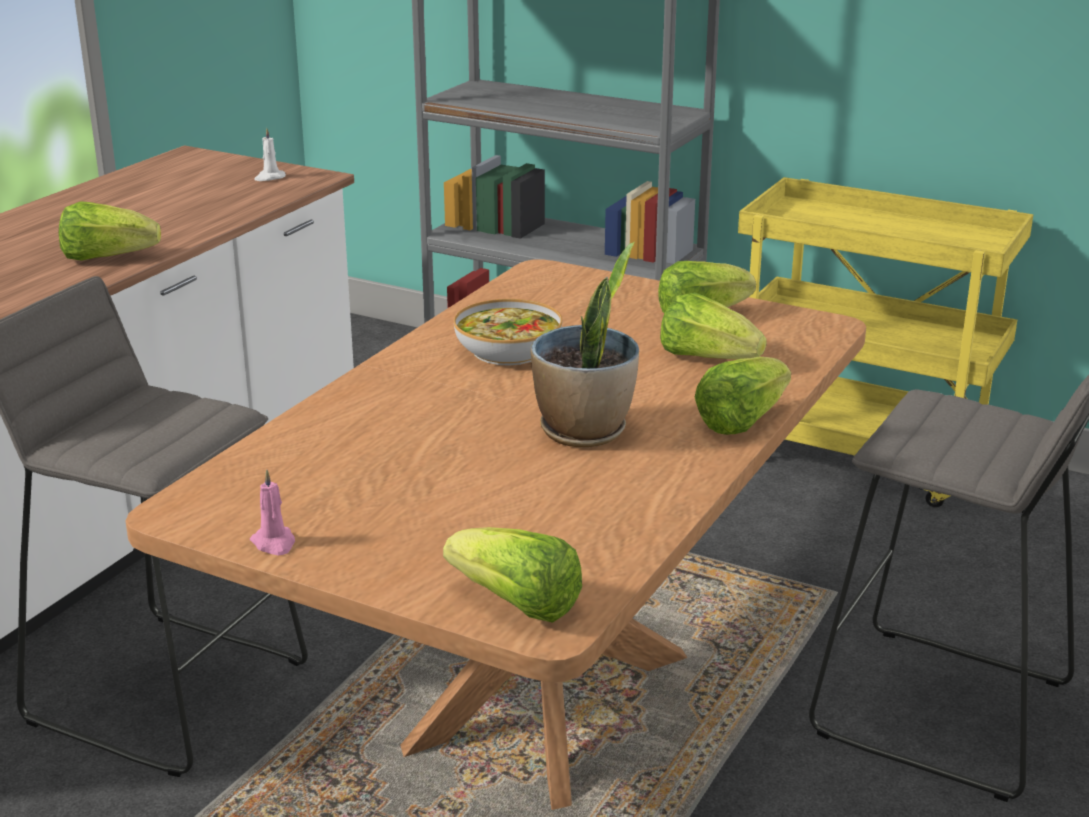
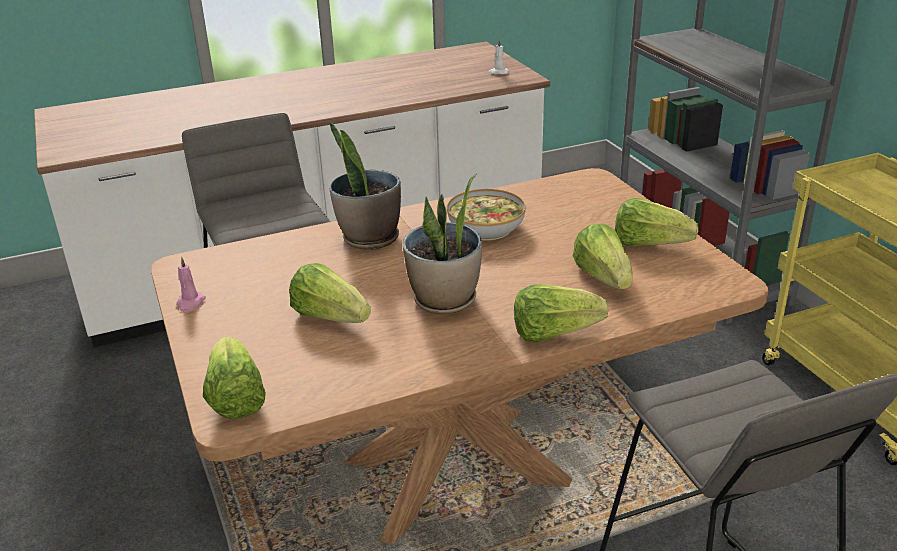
camera: 40 degrees right, 5 degrees up
lettuce [59,201,161,260] -> lettuce moved to [289,263,371,323]
none -> potted plant [329,121,401,250]

